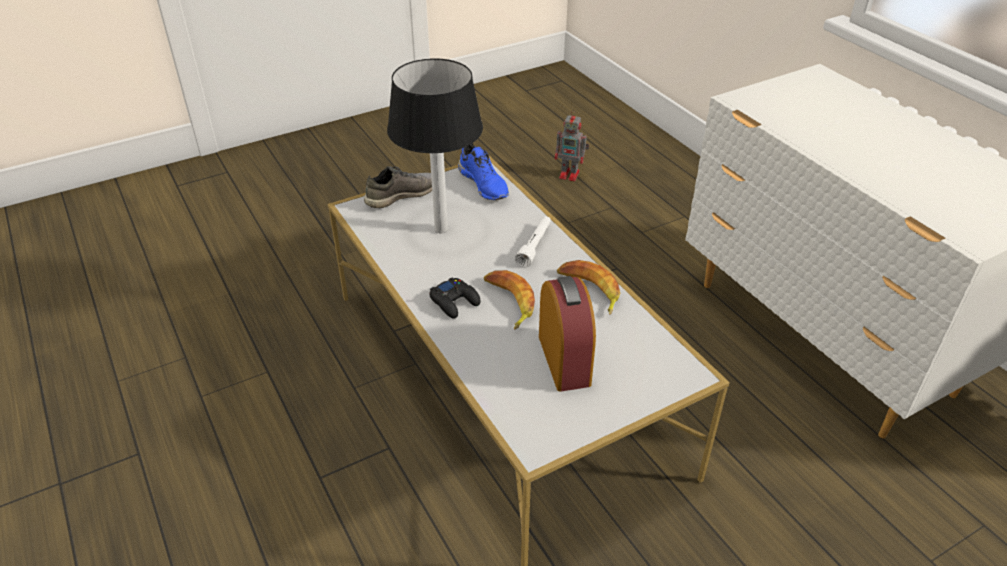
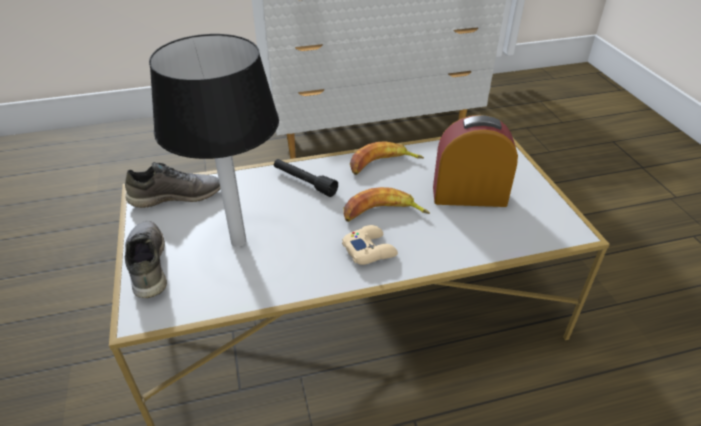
camera: 75 degrees left, 0 degrees up
black game controller [429,277,481,319] -> beige game controller [342,225,398,265]
blue shoe [458,143,509,200] -> grey shoe [125,162,221,208]
white flashlight [515,216,551,267] -> black flashlight [274,159,338,197]
toy robot [555,110,589,181] -> none

